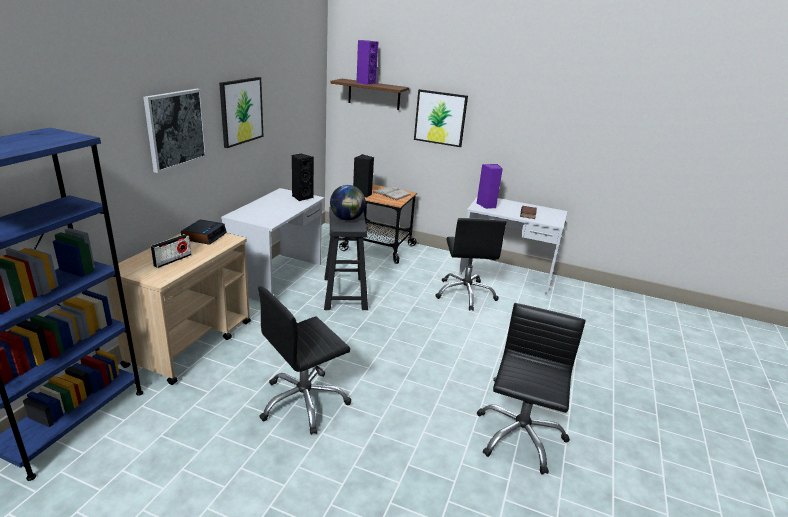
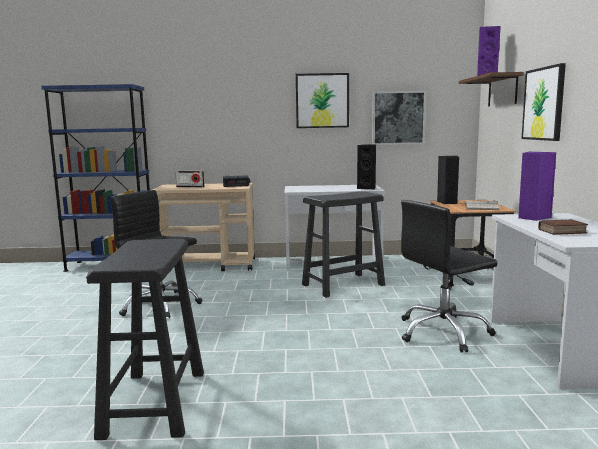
camera: 70 degrees right, 15 degrees down
picture [143,89,207,173] -> picture moved to [372,91,426,145]
globe [330,185,366,220] -> none
black office chair [477,303,586,475] -> black stool [86,239,204,440]

